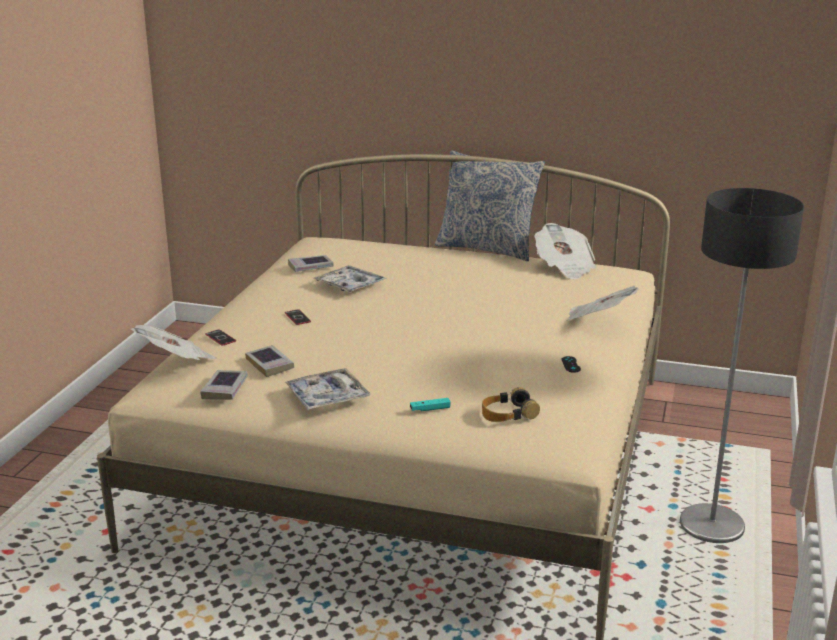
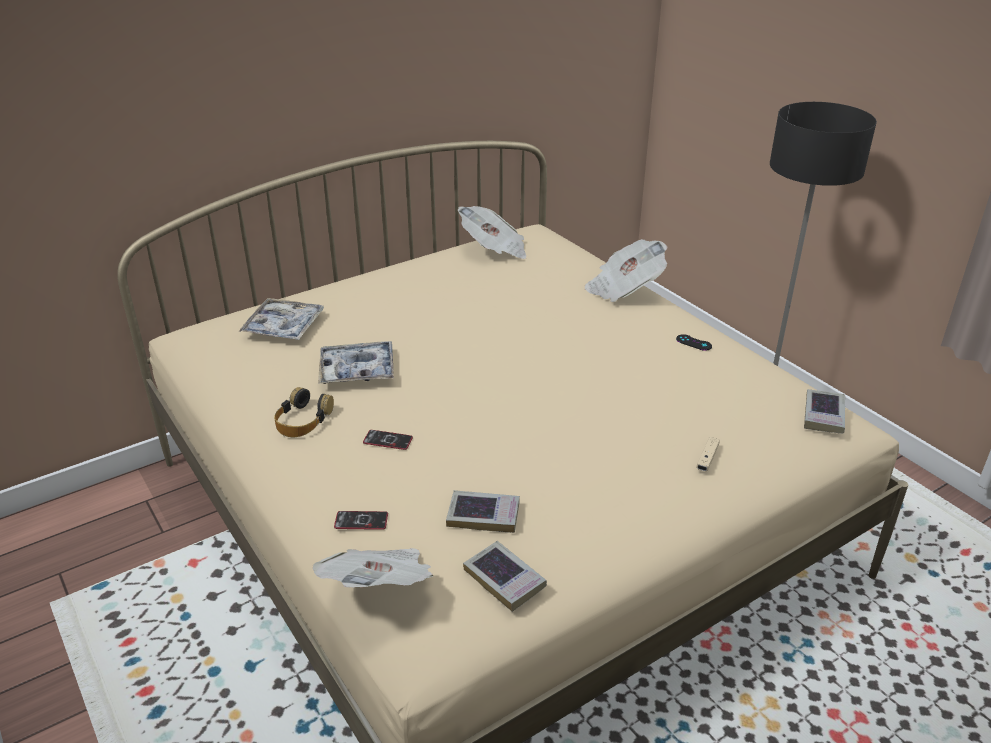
camera: 50 degrees left, 10 degrees up
tray [285,368,371,410] -> tray moved to [238,298,324,340]
book [288,255,334,272] -> book moved to [804,389,845,433]
turquoise game controller [410,398,451,412] -> beige game controller [696,437,720,471]
pillow [435,150,545,261] -> none
headphones [482,387,540,422] -> headphones moved to [274,387,334,437]

